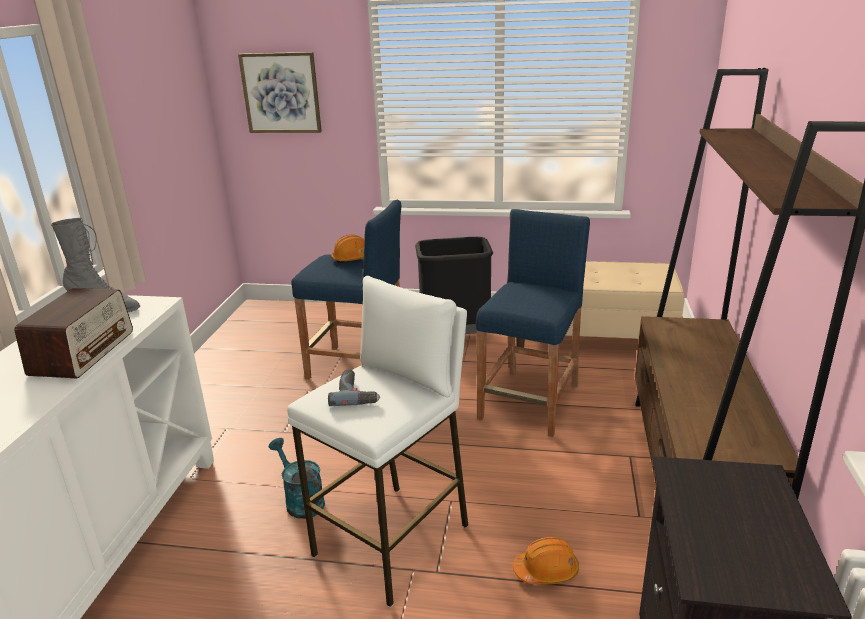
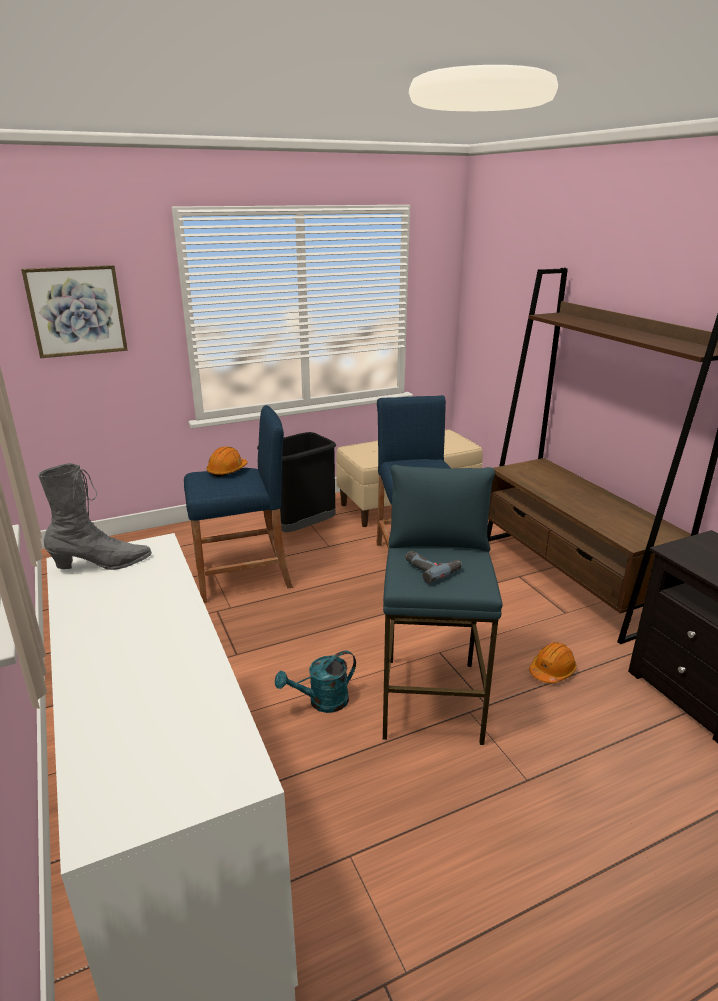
camera: 35 degrees left, 0 degrees up
radio [14,288,133,378] -> none
turquoise watering can [269,438,325,519] -> turquoise watering can turned 45 degrees counterclockwise [275,650,356,713]
white stool [287,276,469,607] -> blue stool [383,464,503,745]

